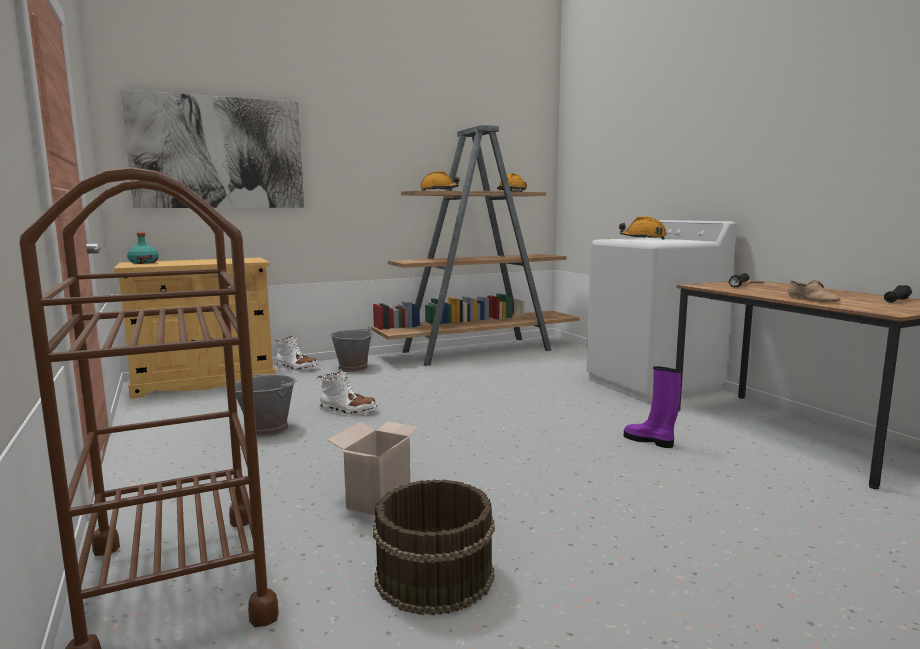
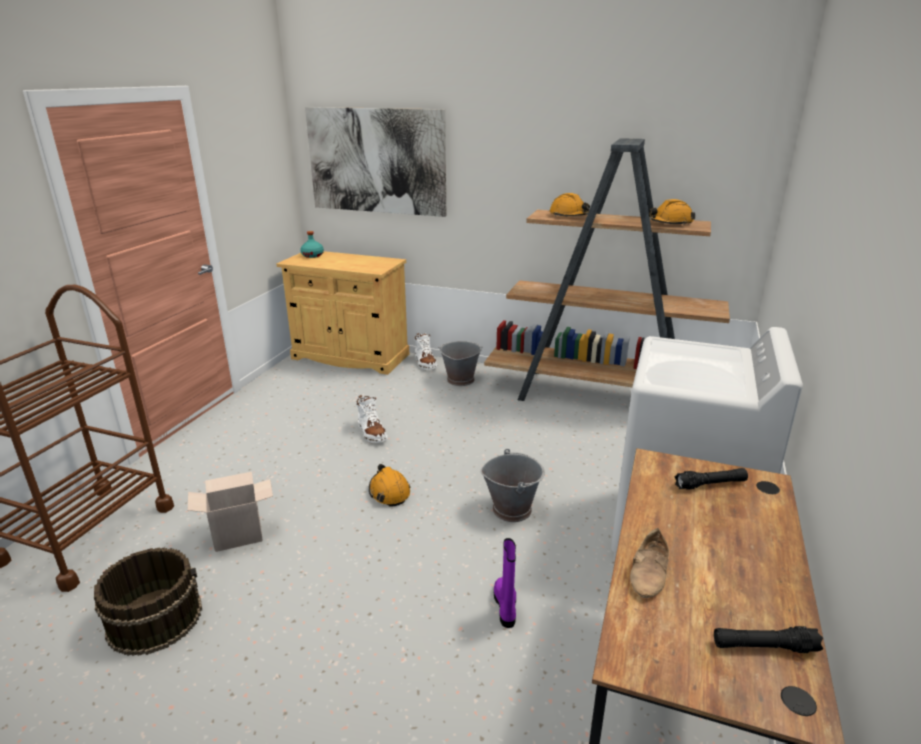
camera: 45 degrees right, 15 degrees up
grey bucket [235,374,297,437] -> grey bucket moved to [480,449,545,522]
orange hard hat [619,216,667,240] -> orange hard hat moved to [369,464,411,507]

